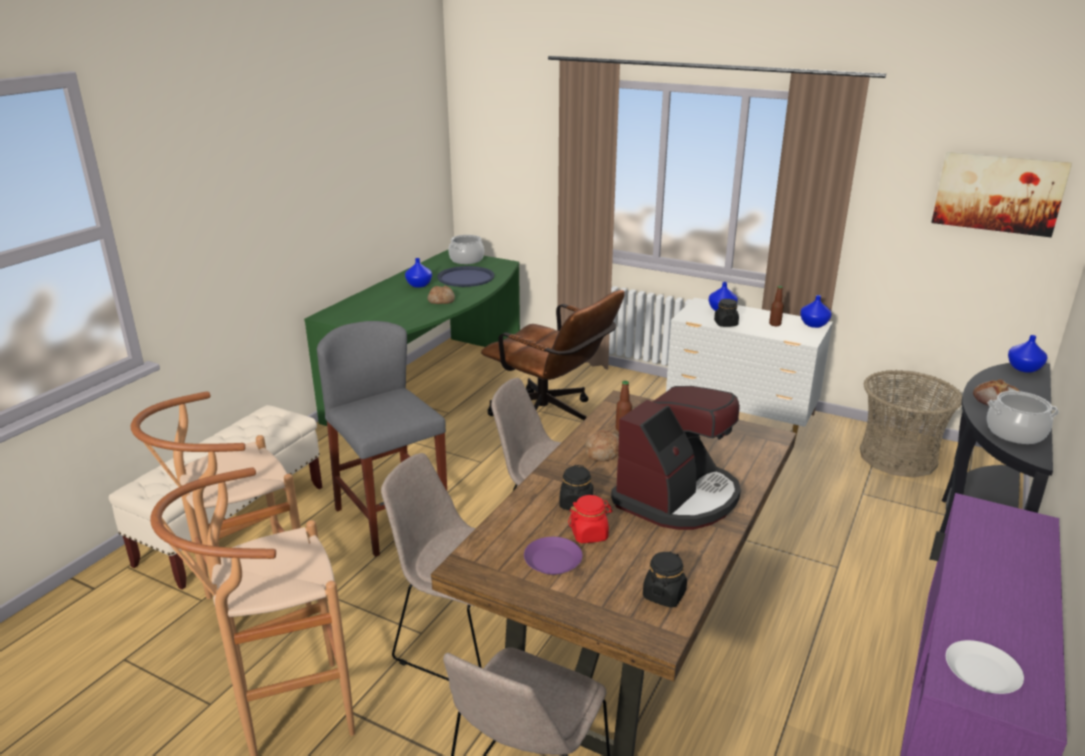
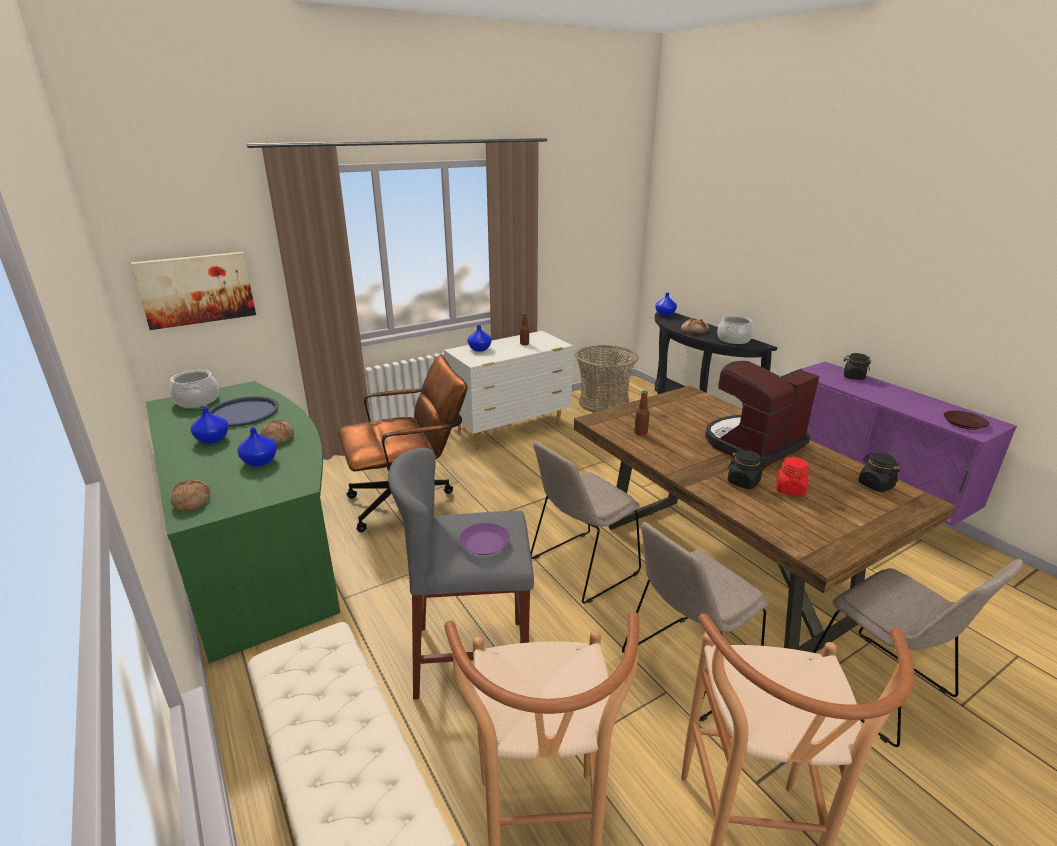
camera: 60 degrees left, 0 degrees up
purple plate [524,537,582,575] -> purple plate moved to [459,523,510,555]
bread [585,430,619,462] -> bread moved to [171,479,210,511]
coffee machine [611,386,741,530] -> coffee machine turned 105 degrees counterclockwise [705,361,820,468]
black jar [714,299,739,327] -> black jar moved to [844,353,871,380]
blue vase [800,295,832,328] -> blue vase moved to [237,427,277,467]
picture [931,152,1072,237] -> picture moved to [131,252,256,330]
white plate [946,640,1024,694] -> brown plate [944,411,989,430]

